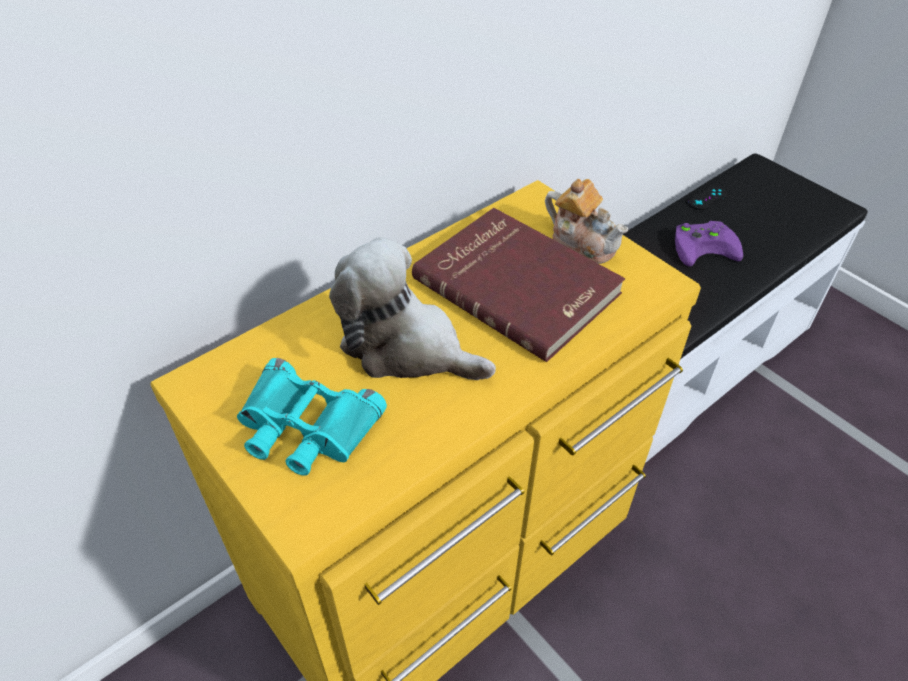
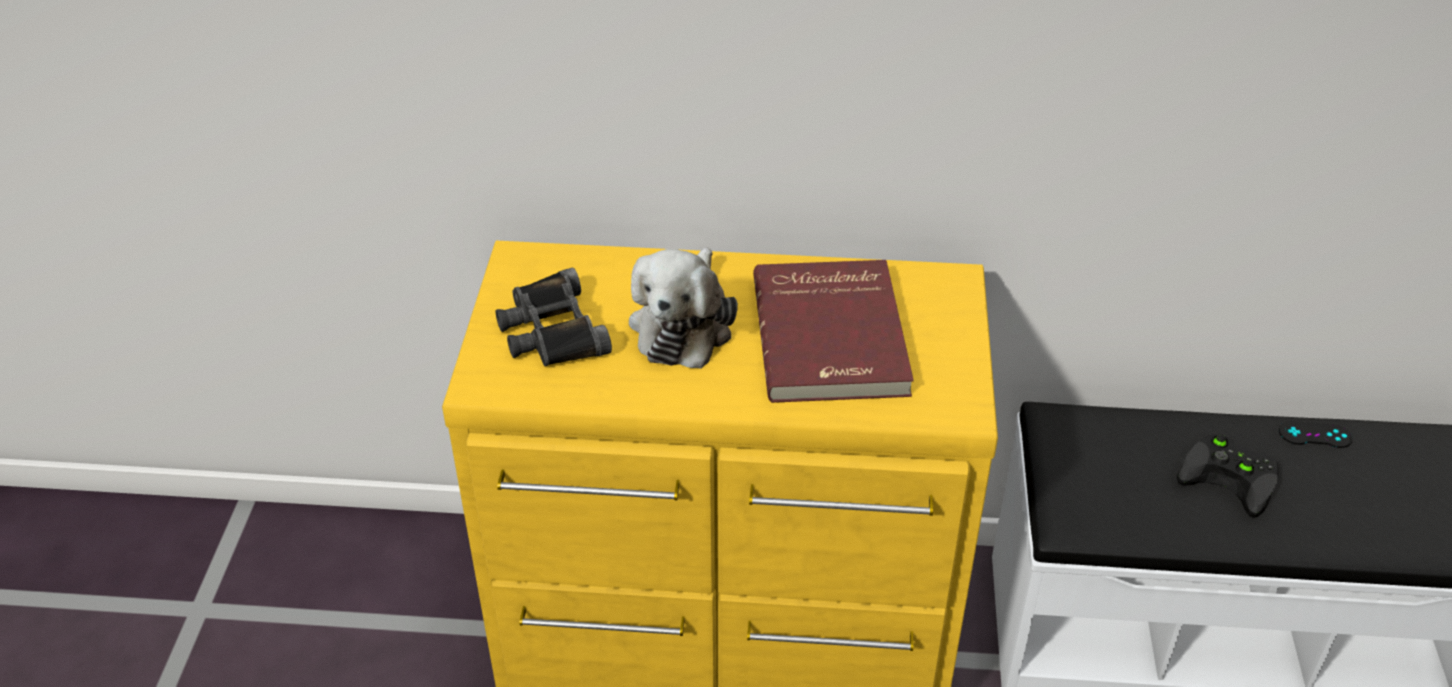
camera: 45 degrees right, 5 degrees down
turquoise binoculars [237,358,387,476] -> black binoculars [496,268,612,366]
plush toy [329,237,496,380] -> plush toy turned 150 degrees counterclockwise [629,247,738,369]
teapot [545,179,628,264] -> none
purple game controller [675,221,743,267] -> black game controller [1177,434,1279,518]

